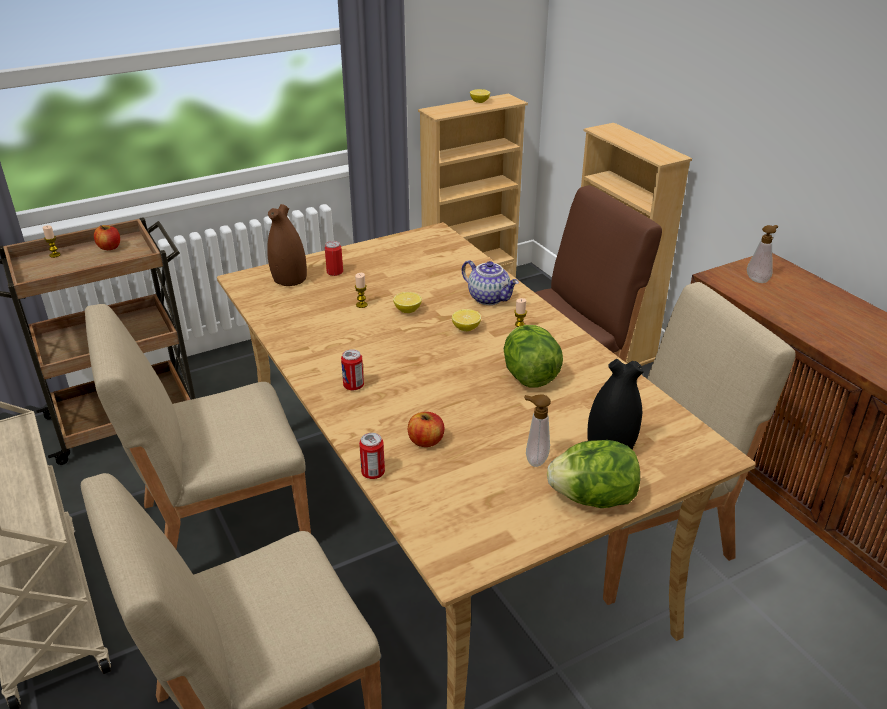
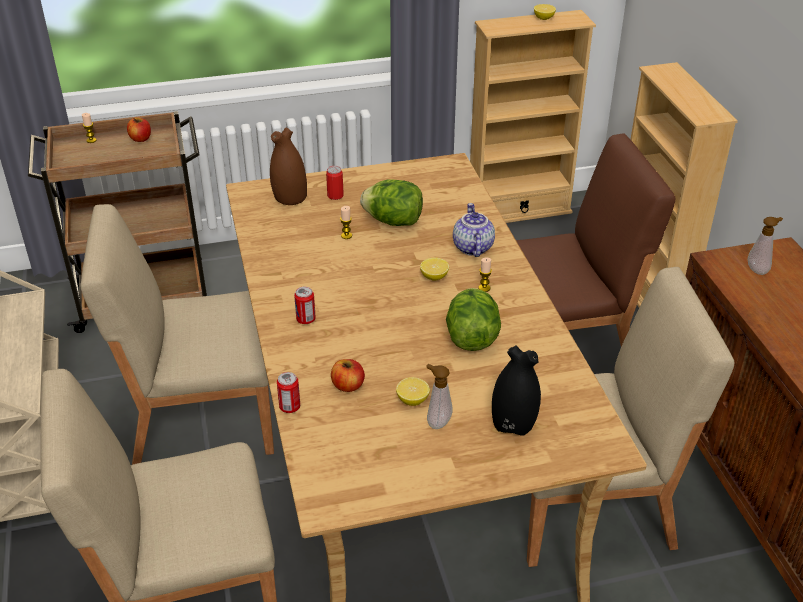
camera: 15 degrees right, 5 degrees up
lemon [393,292,422,313] -> lemon moved to [396,377,430,406]
teapot [462,260,519,305] -> teapot turned 150 degrees counterclockwise [453,203,495,257]
lettuce [547,440,640,508] -> lettuce moved to [360,179,423,226]

